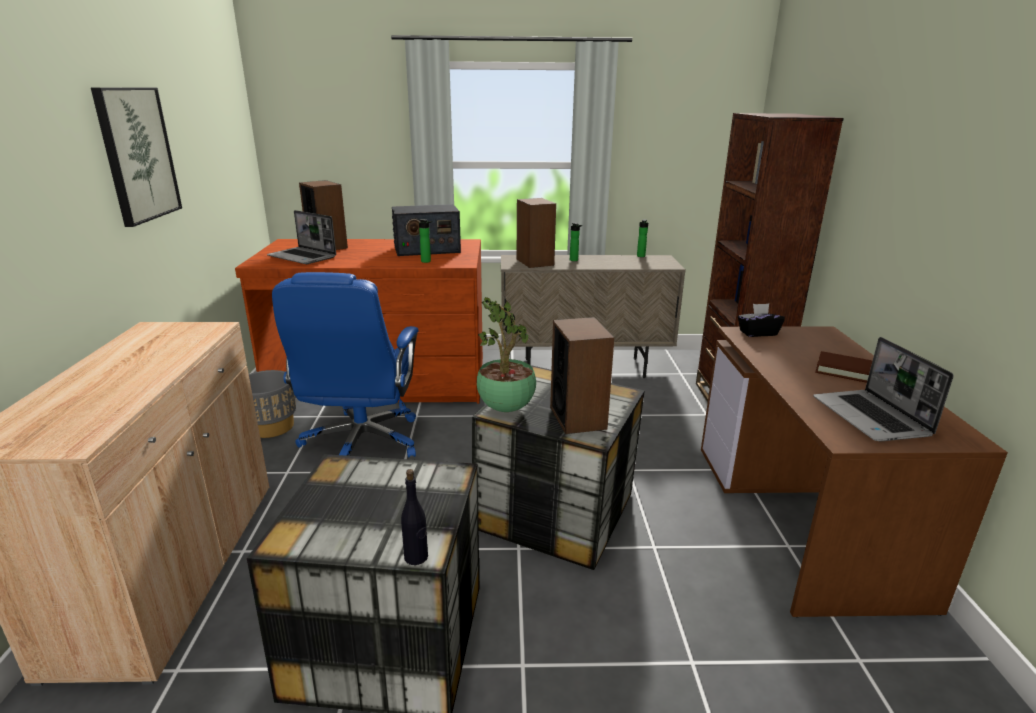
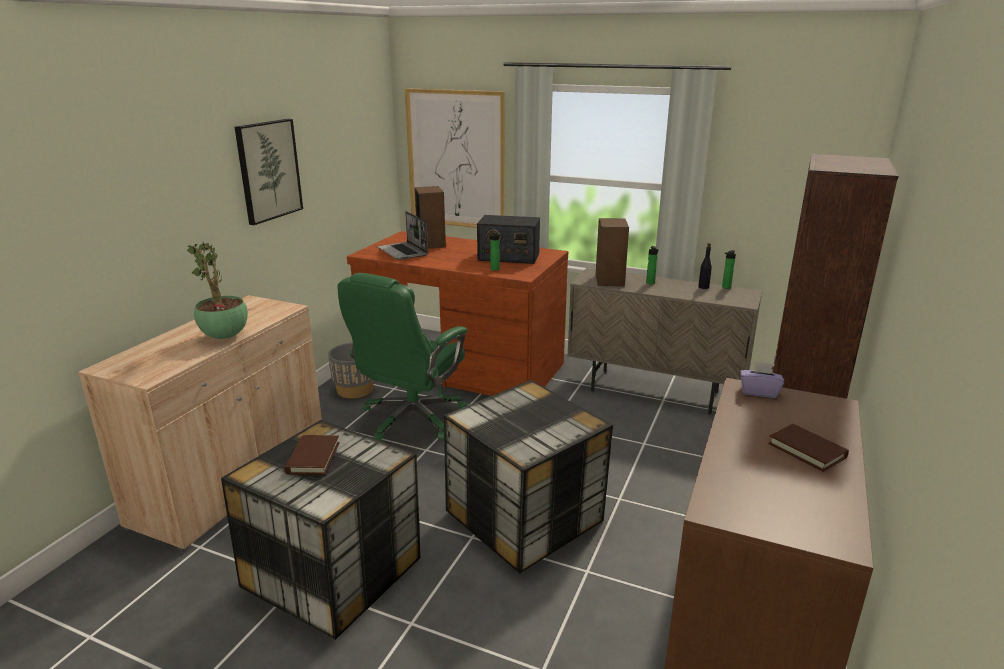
camera: 25 degrees right, 0 degrees up
blue office chair [272,272,419,457] -> green office chair [337,273,467,441]
black bottle [401,469,428,565] -> black bottle moved to [698,243,712,289]
potted plant [477,297,536,412] -> potted plant moved to [187,241,248,339]
speaker [550,317,614,434] -> none
black tissue box [738,303,785,337] -> purple tissue box [740,361,785,398]
laptop [813,337,954,442] -> none
none -> brown book [284,435,340,475]
none -> picture [405,88,505,228]

